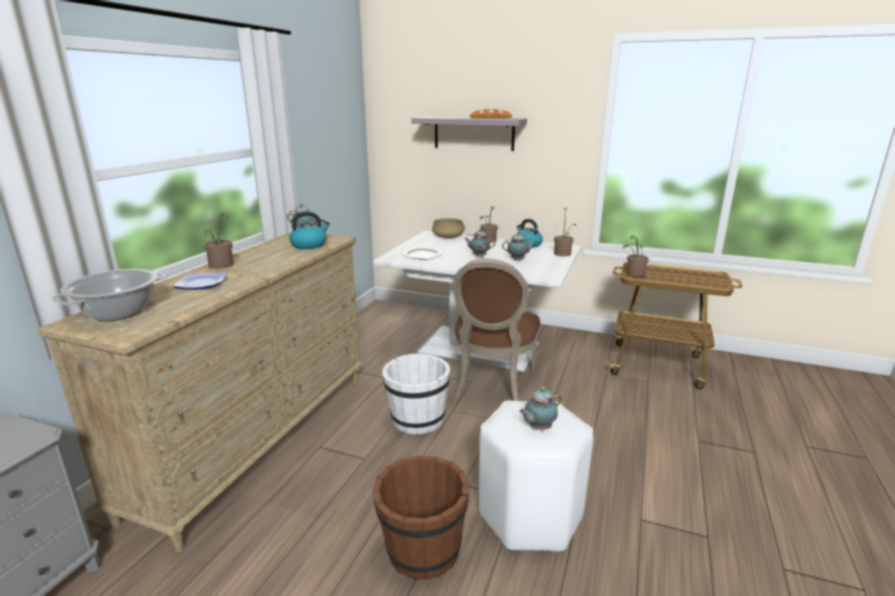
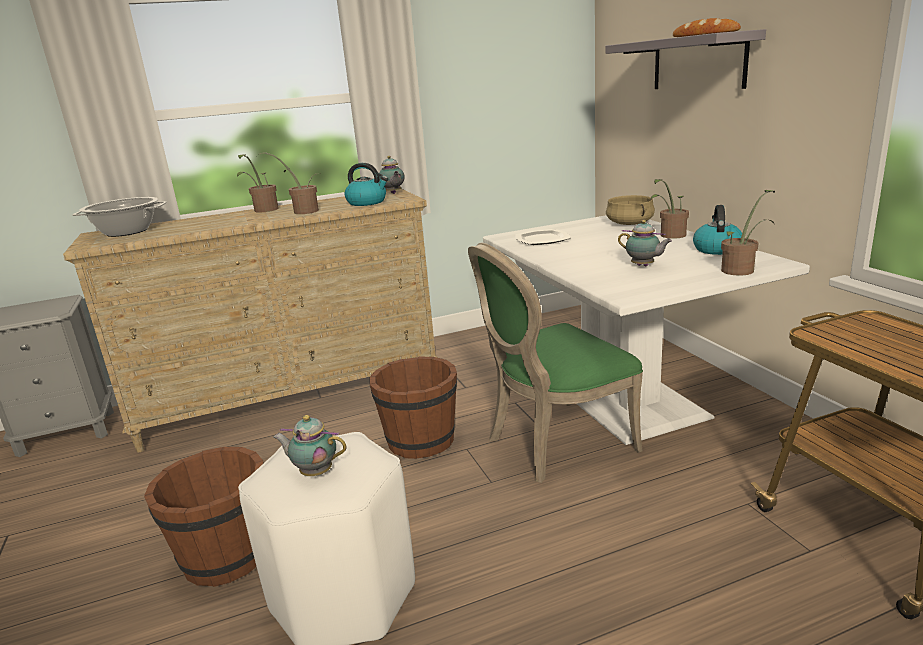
camera: 50 degrees right, 0 degrees up
plate [173,272,227,290] -> none
white bucket [382,353,450,435] -> brown bucket [369,356,457,459]
brown chair [453,258,541,401] -> green chair [468,243,643,483]
teapot [464,229,495,257] -> none
potted plant [623,236,649,277] -> potted plant moved to [257,152,323,214]

